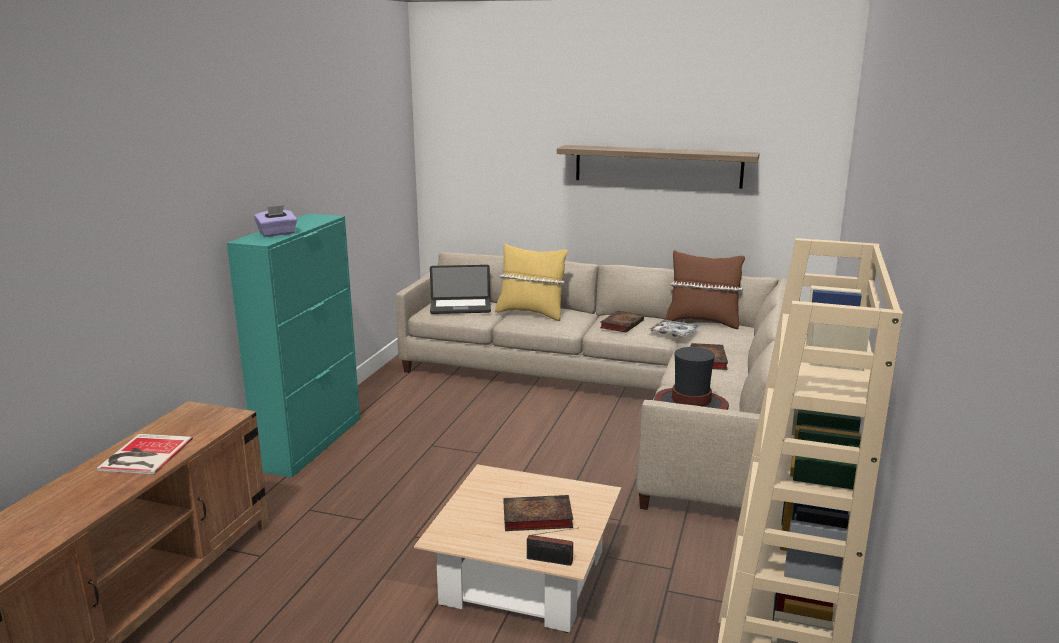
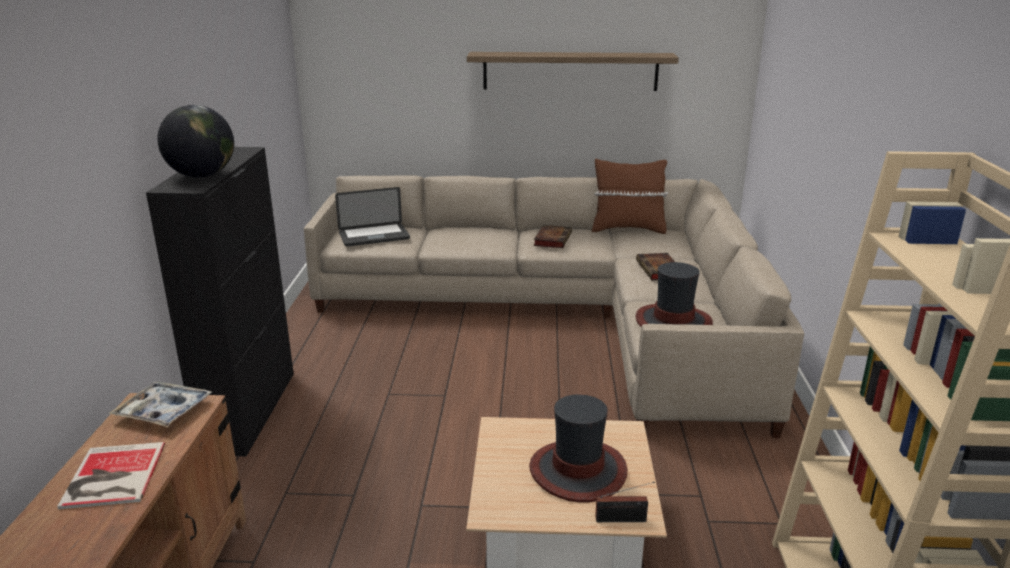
camera: 15 degrees left, 5 degrees up
turquoise cabinet [227,214,360,478] -> black cabinet [146,147,294,457]
purple tissue box [254,205,297,237] -> globe [157,105,234,177]
yellow pillow [495,243,568,321] -> none
book [503,495,573,531] -> hat [529,394,627,503]
tray [649,320,701,337] -> tray moved to [108,382,212,427]

